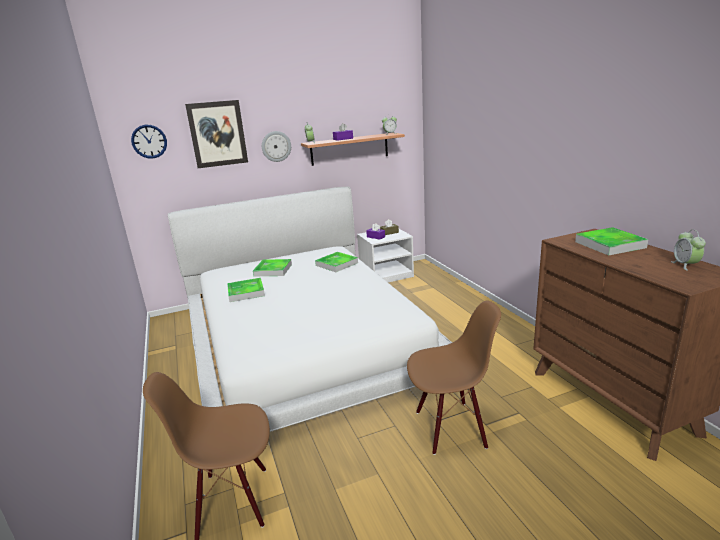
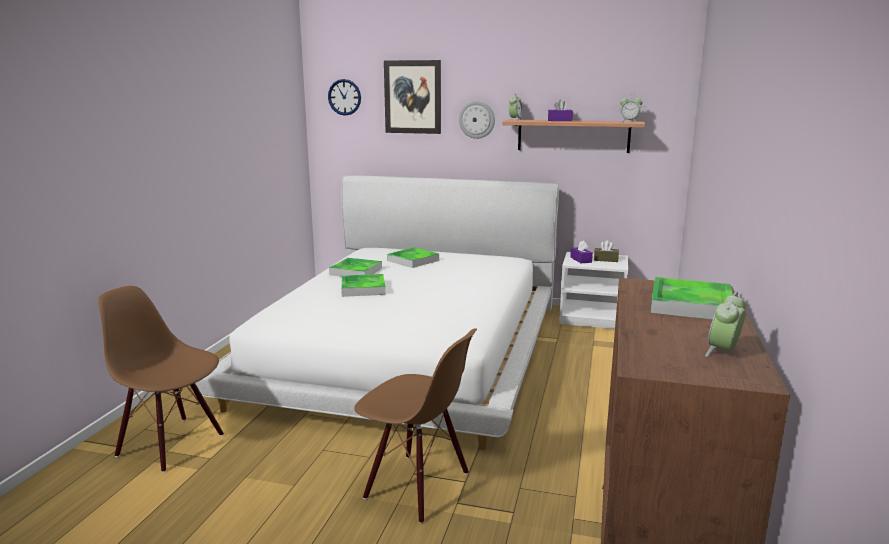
camera: 35 degrees right, 5 degrees down
tray [315,252,358,272] -> tray moved to [341,274,386,297]

